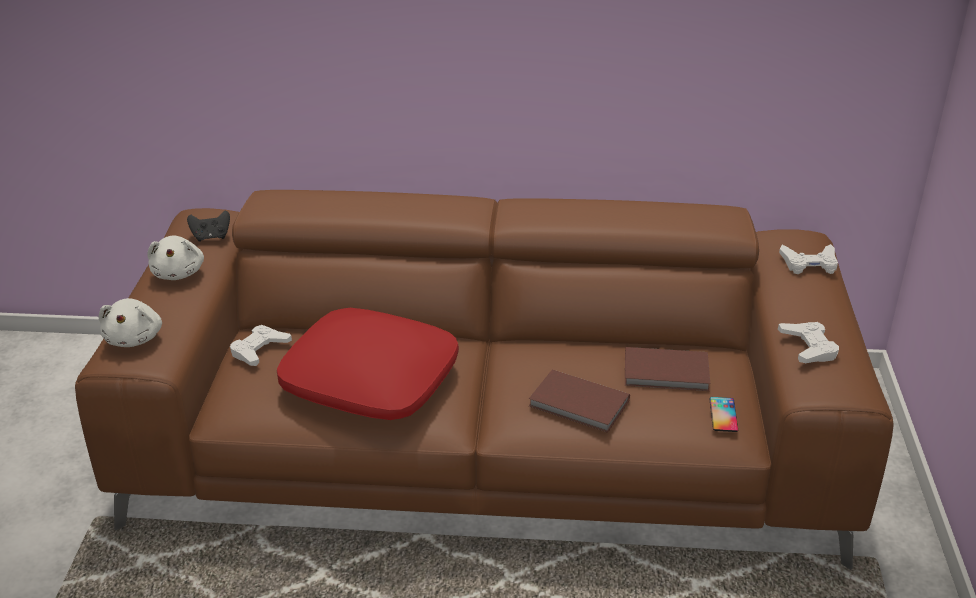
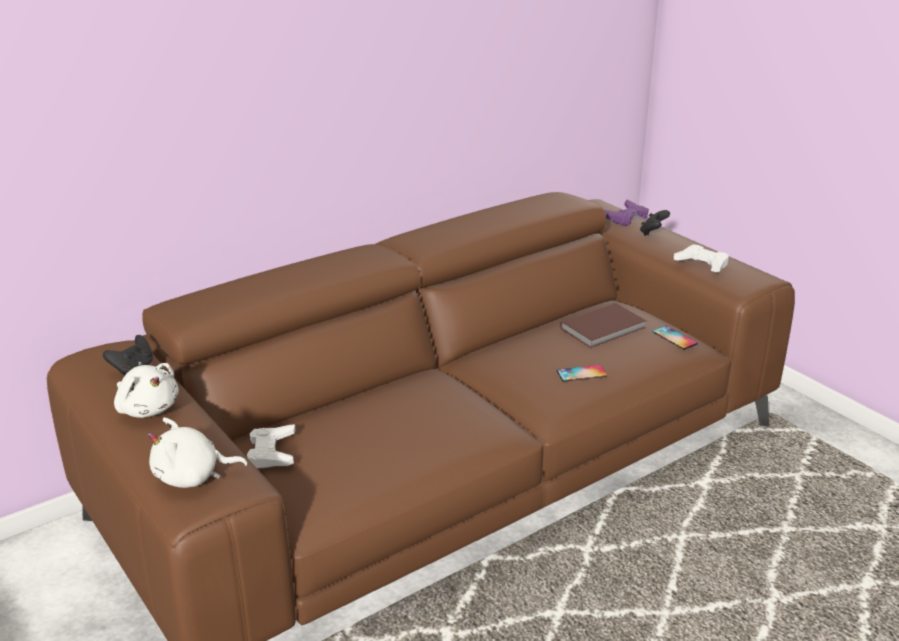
camera: 40 degrees left, 5 degrees down
white plush toy [99,298,162,347] -> white plush toy turned 120 degrees clockwise [148,418,248,488]
red pillow [277,308,459,420] -> none
brown book [529,370,630,433] -> phone [557,365,607,381]
white game controller [779,244,838,274] -> purple game controller [604,200,649,226]
none -> black game controller [640,210,670,236]

